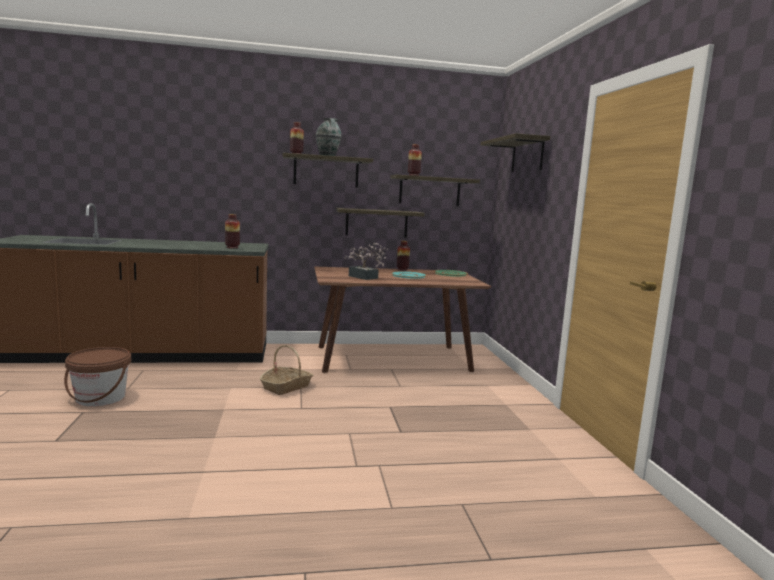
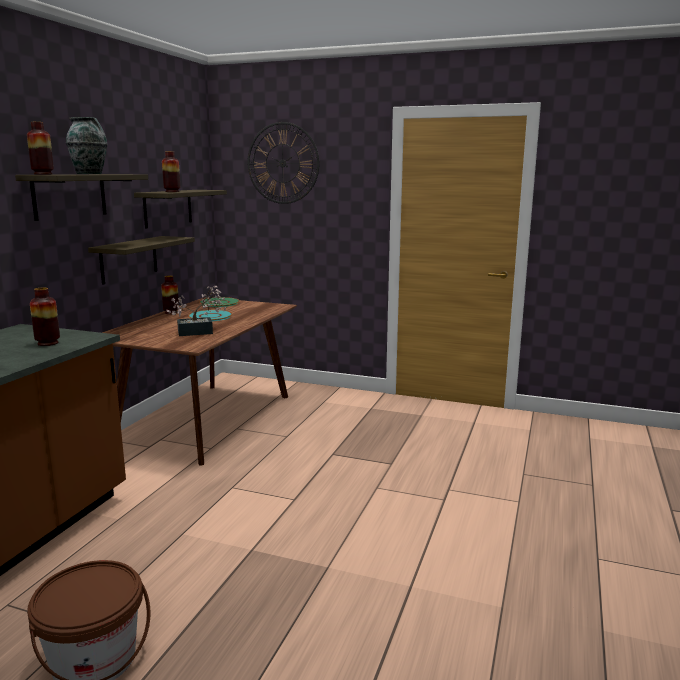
camera: 60 degrees left, 5 degrees up
basket [260,345,313,395] -> none
shelf [481,133,550,172] -> wall clock [248,122,320,204]

